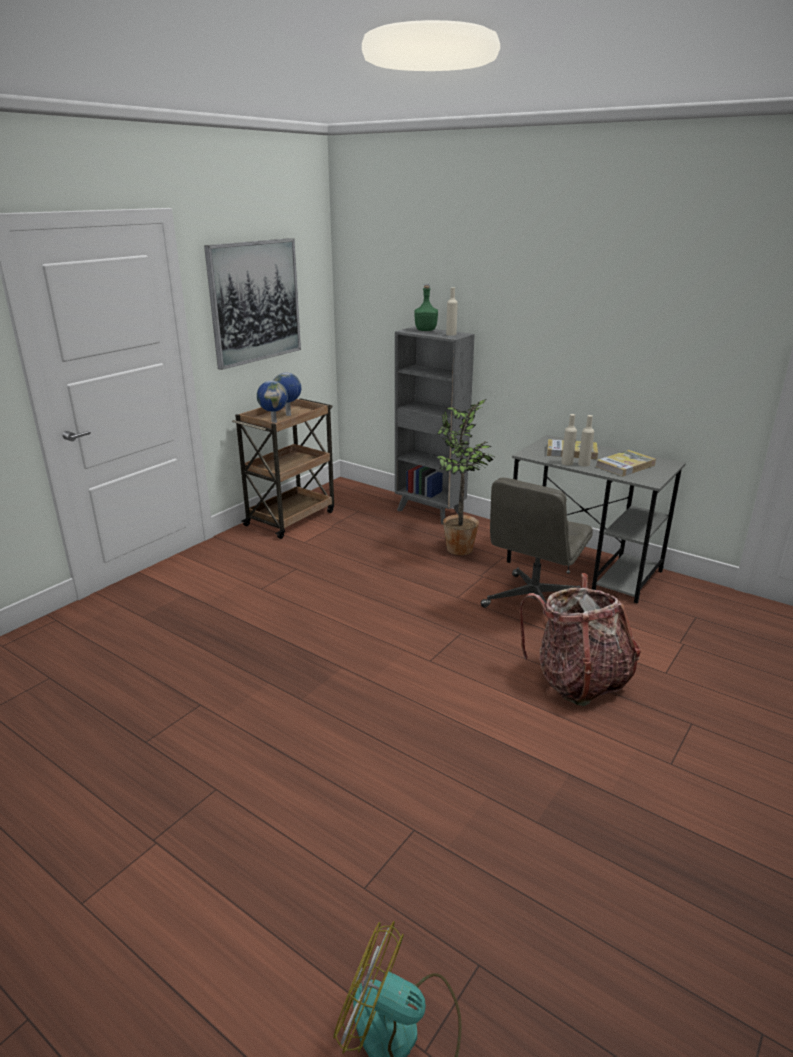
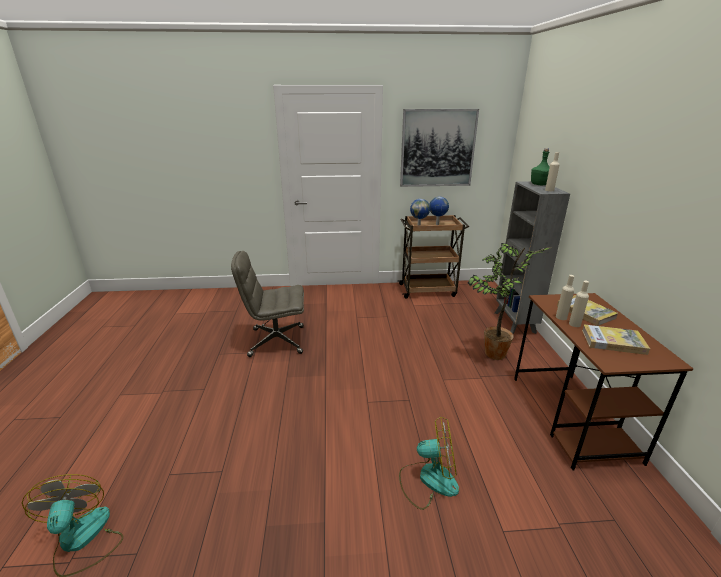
camera: 50 degrees right, 0 degrees up
grey office chair [481,477,593,608] -> grey office chair moved to [231,251,304,357]
grey desk [507,435,686,604] -> brown desk [514,293,693,470]
backpack [519,573,641,706] -> fan [399,417,459,510]

